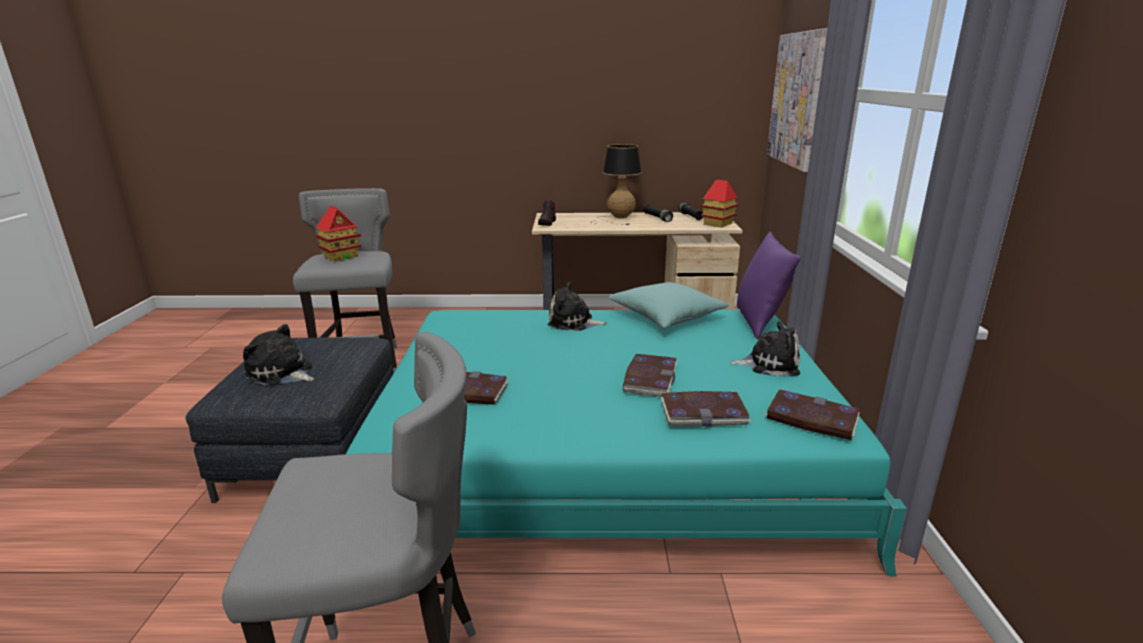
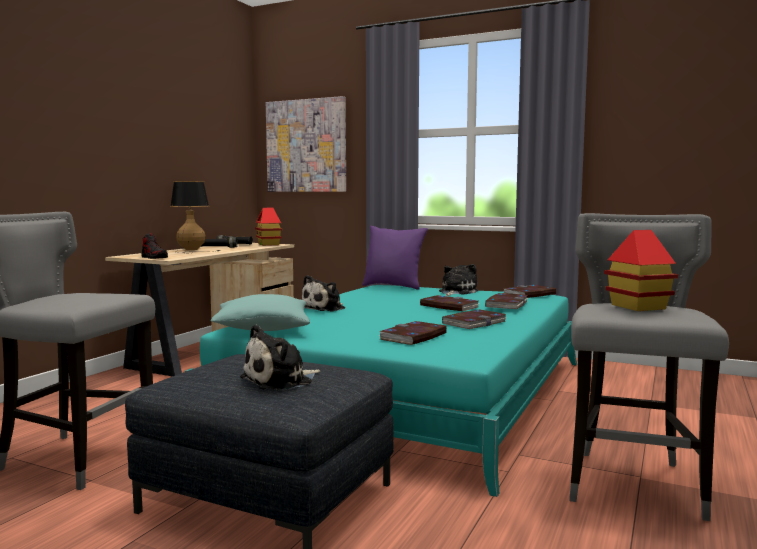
camera: 65 degrees left, 15 degrees down
toy house [315,206,361,261] -> toy house moved to [604,230,678,311]
turquoise pillow [608,282,729,329] -> turquoise pillow moved to [211,294,310,331]
none -> book [442,310,506,329]

